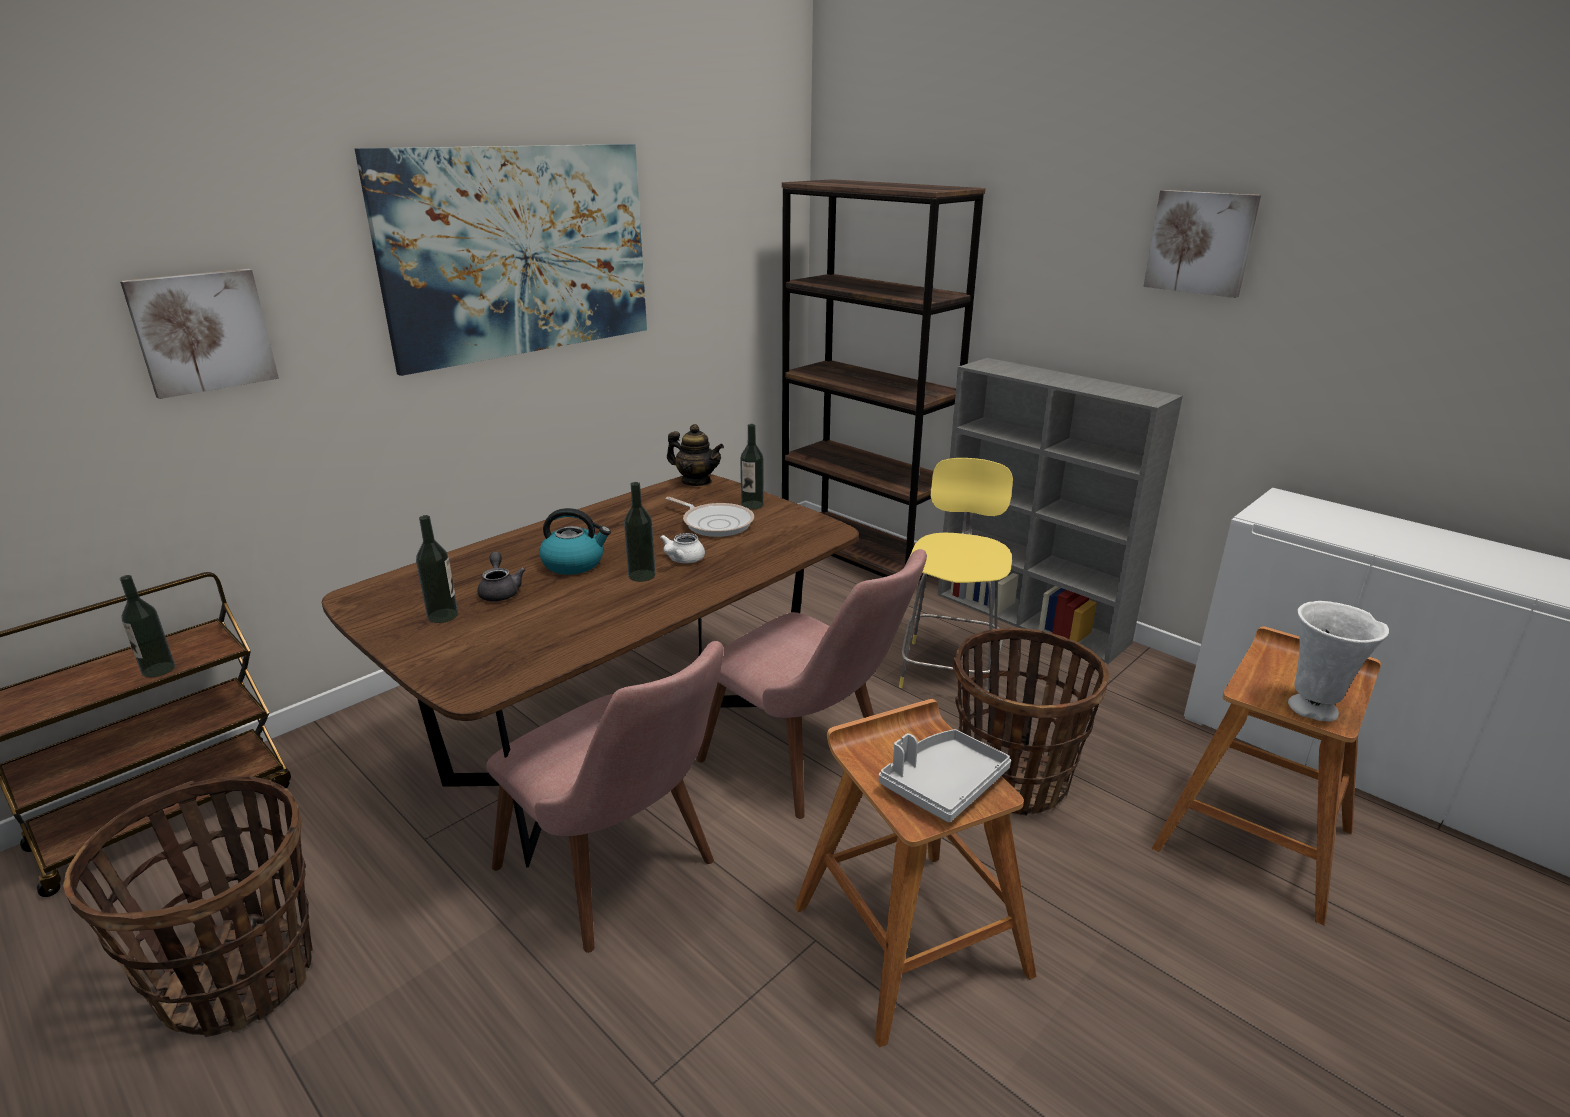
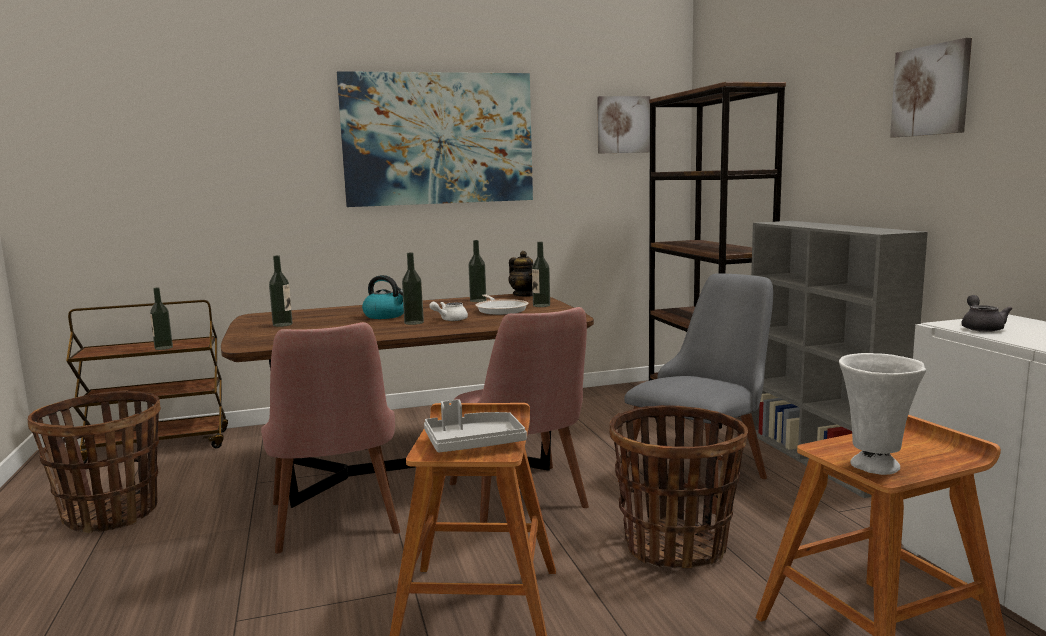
camera: 30 degrees right, 15 degrees down
picture [120,269,279,399] -> picture moved to [597,96,650,154]
grey teapot [477,552,526,601] -> grey teapot moved to [962,295,1012,332]
yellow stool [899,458,1013,692] -> grey chair [618,273,773,514]
none -> bottle [468,240,487,302]

